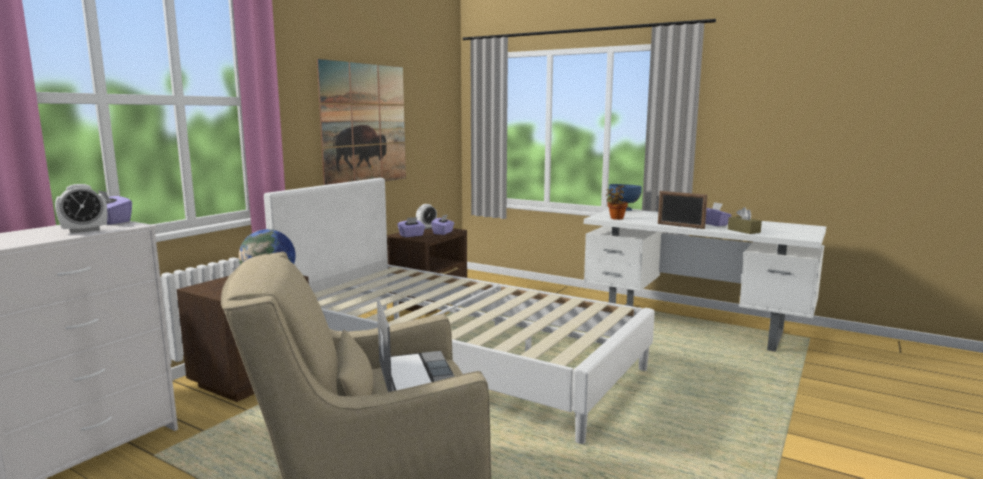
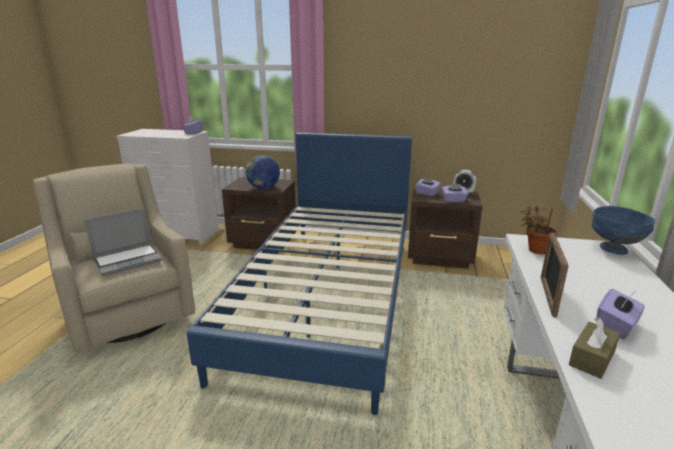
camera: 70 degrees right, 10 degrees up
alarm clock [55,184,107,233] -> none
white bed [264,178,655,444] -> blue bed [187,132,412,415]
picture [317,59,406,185] -> none

